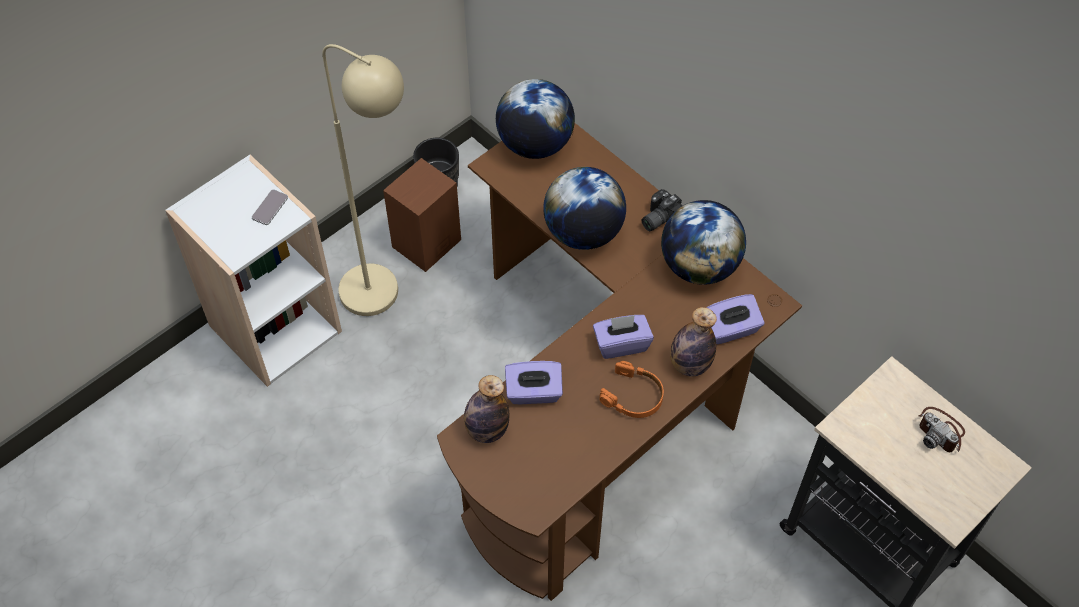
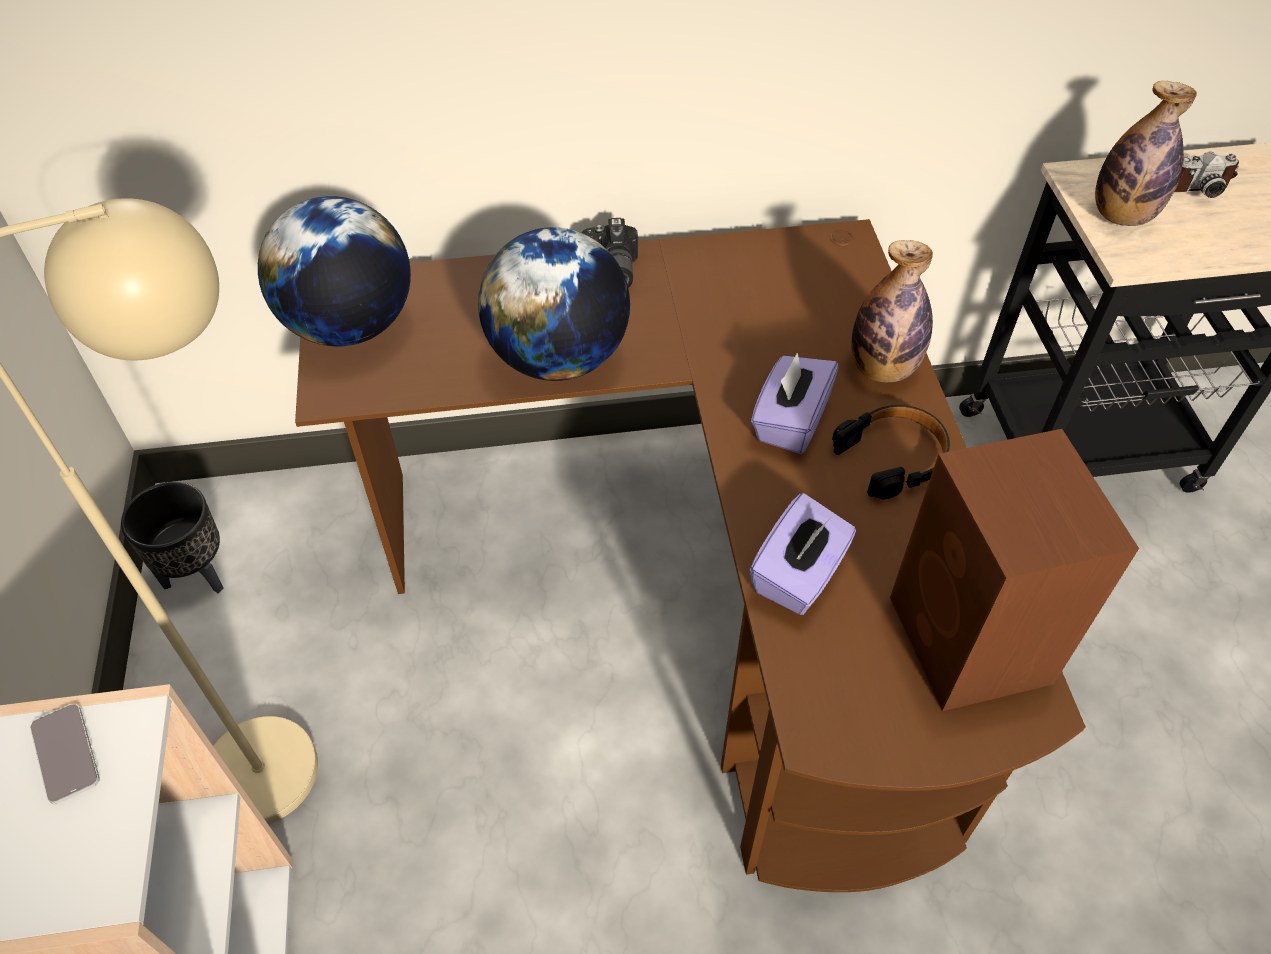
camera: 55 degrees left, 5 degrees down
brown speaker [383,158,461,272] -> brown speaker moved to [890,429,1139,711]
bottle [464,375,509,443] -> bottle moved to [1095,81,1197,226]
orange headphones [599,361,664,418] -> black headphones [832,405,950,500]
globe [661,200,746,285] -> none
purple tissue box [706,294,765,344] -> none

